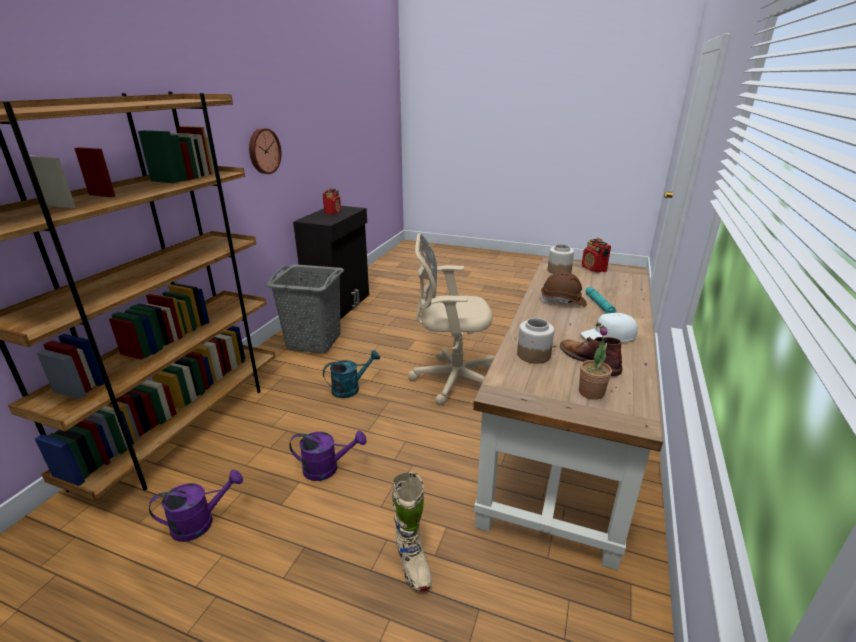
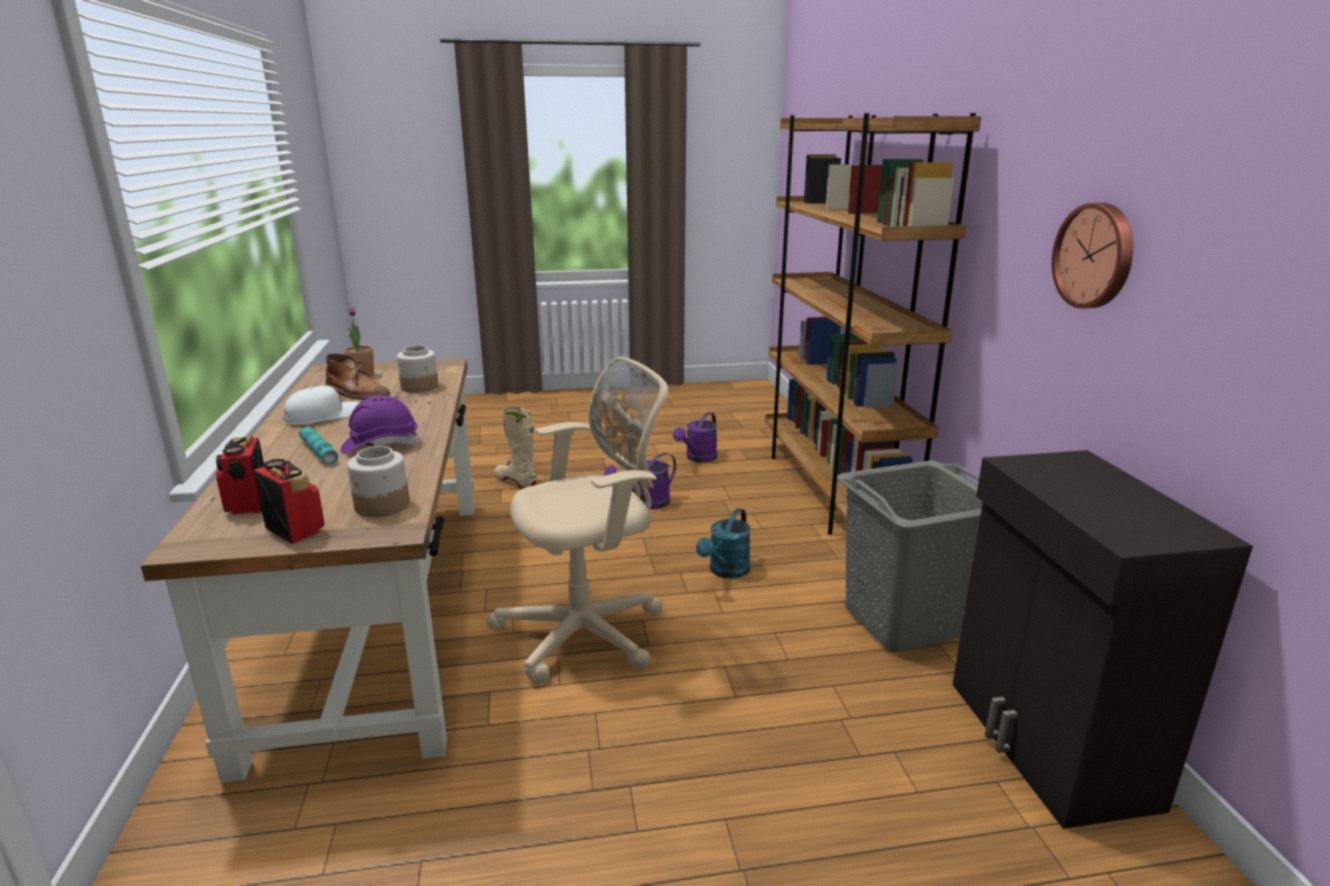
camera: 150 degrees right, 5 degrees down
radio [323,189,341,214] -> radio moved to [216,434,264,514]
brown hard hat [539,271,587,307] -> purple hard hat [341,395,419,454]

